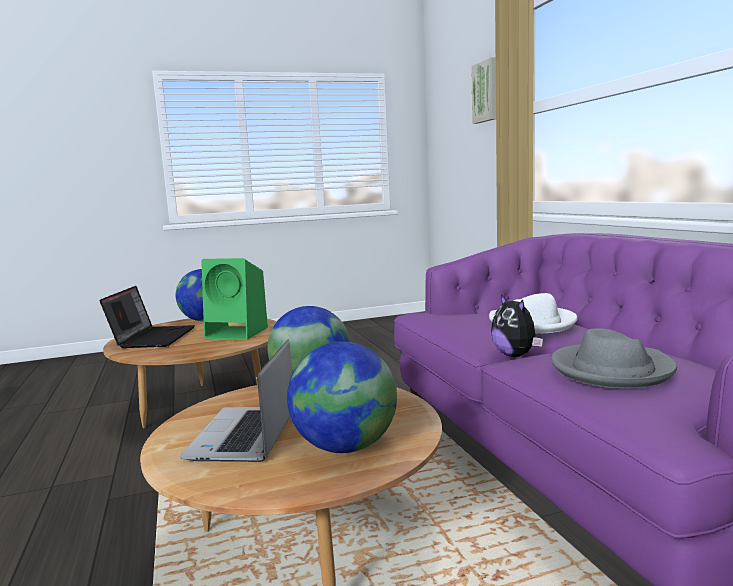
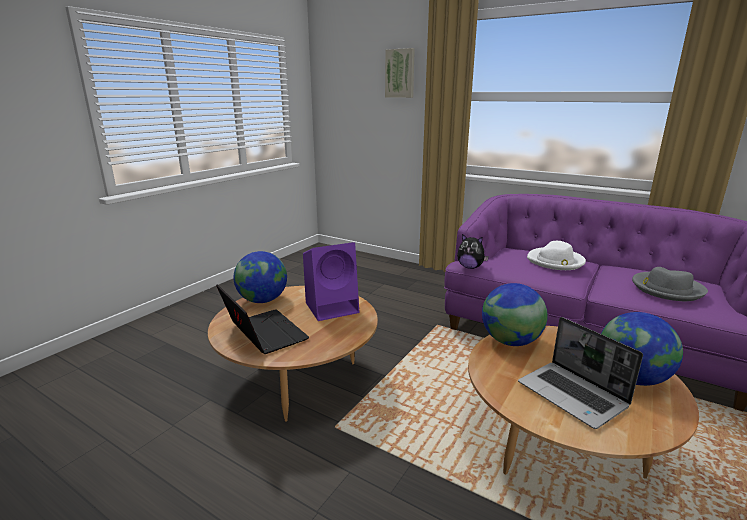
camera: 40 degrees left, 10 degrees up
green speaker [201,258,268,340] -> purple speaker [303,242,359,321]
plush toy [491,294,543,357] -> plush toy moved to [457,234,489,269]

